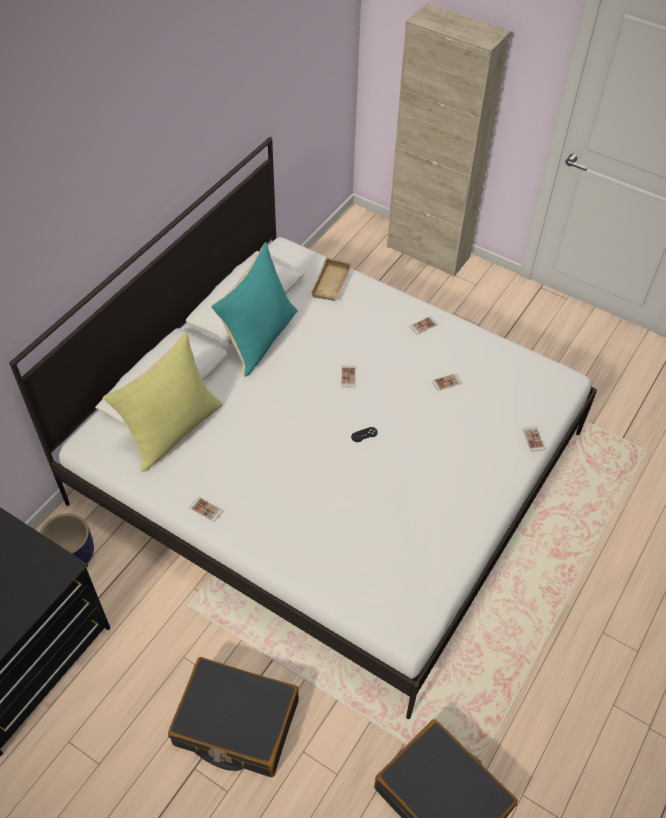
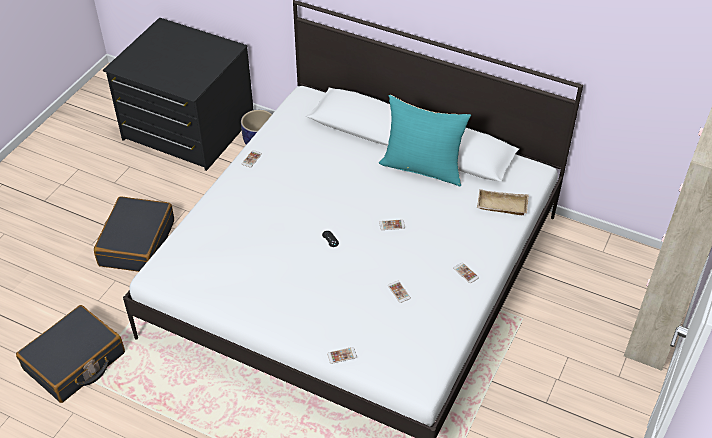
camera: 85 degrees right, 5 degrees down
yellow pillow [103,332,223,472] -> none

